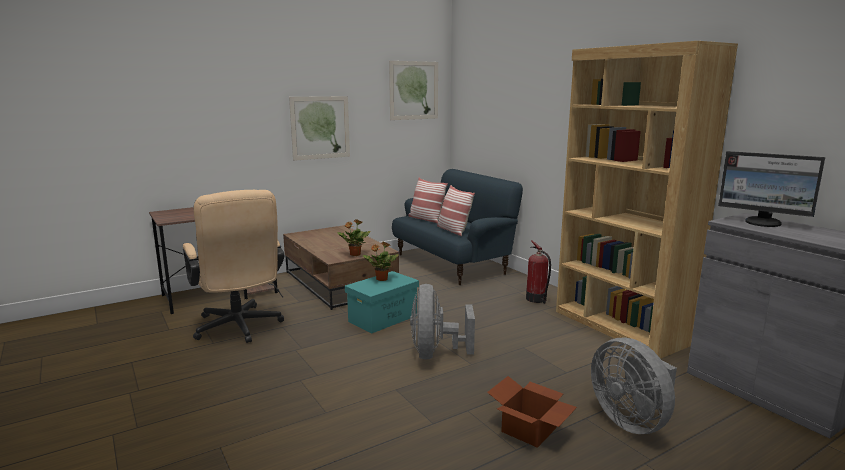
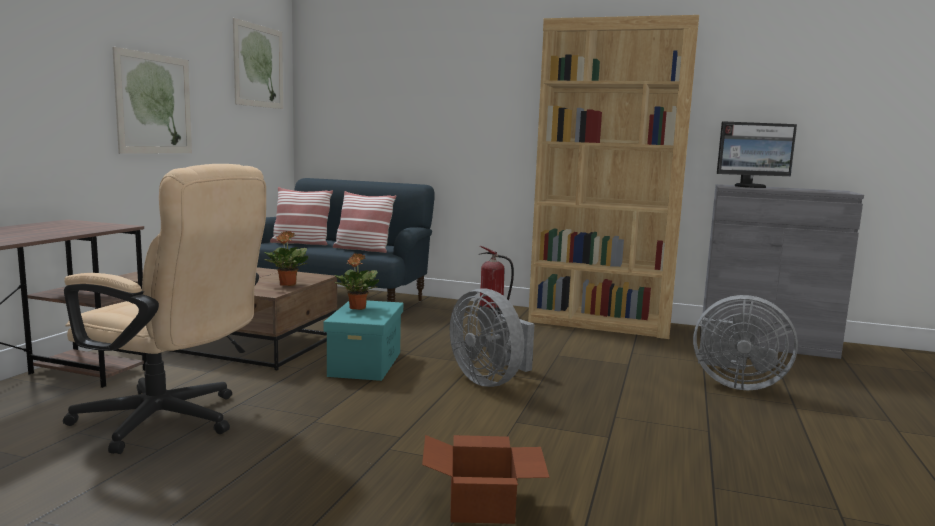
camera: 40 degrees left, 5 degrees down
cardboard box [487,376,577,448] -> cardboard box moved to [422,435,550,524]

